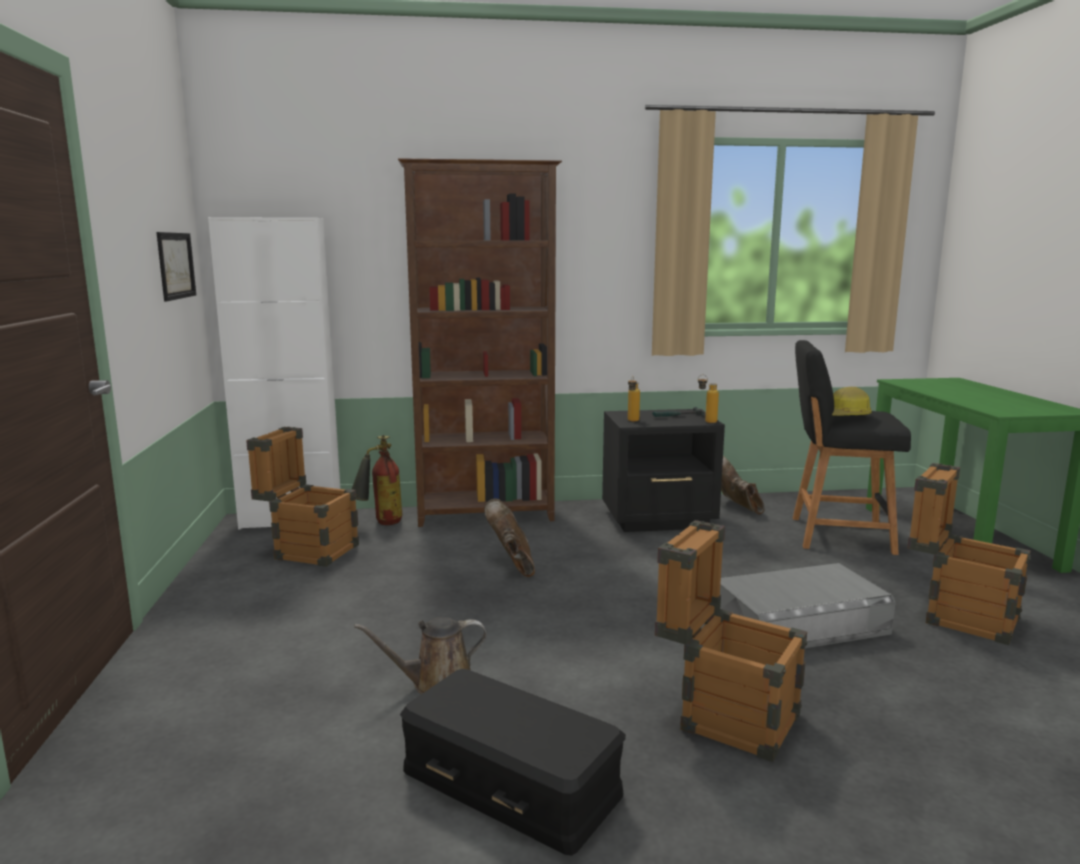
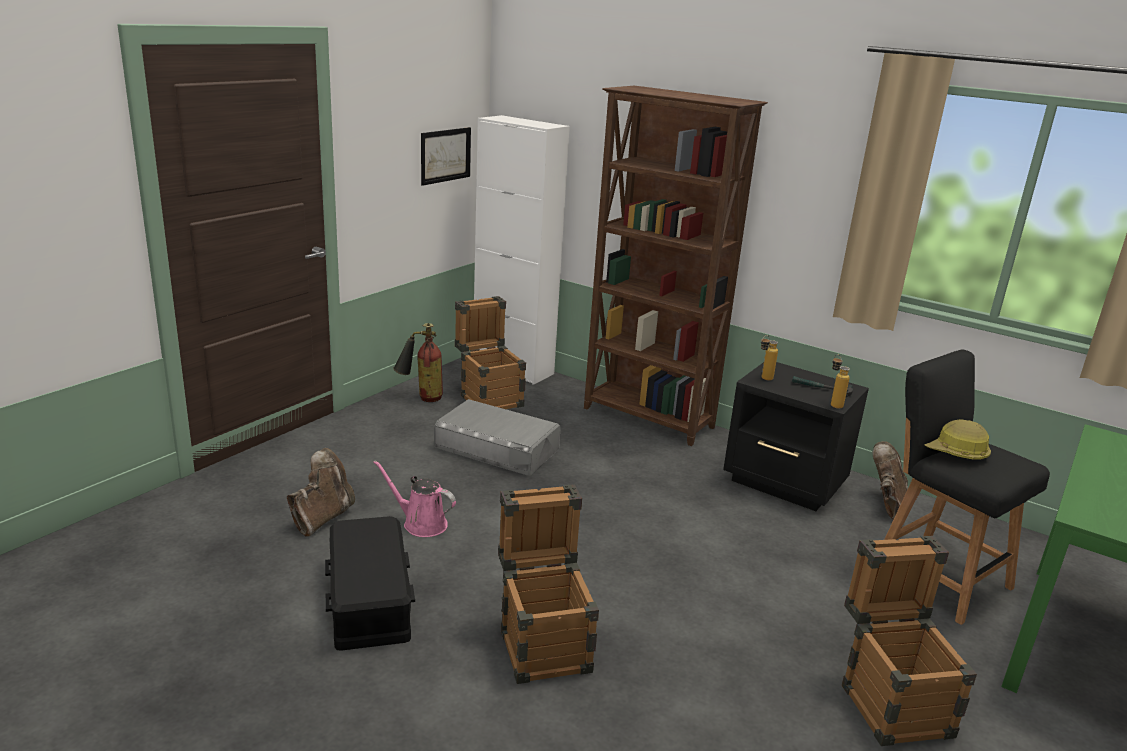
camera: 40 degrees right, 10 degrees up
fire extinguisher [352,435,402,525] -> fire extinguisher moved to [393,323,443,402]
brown watering can [354,617,487,694] -> pink watering can [374,460,456,537]
brown boot [484,498,535,577] -> brown boot moved to [287,448,355,537]
grey storage box [720,563,896,648] -> grey storage box moved to [435,399,561,476]

